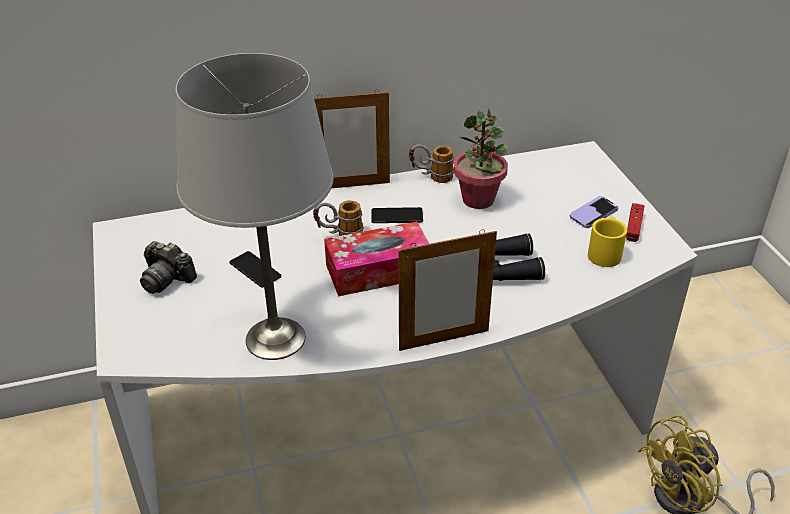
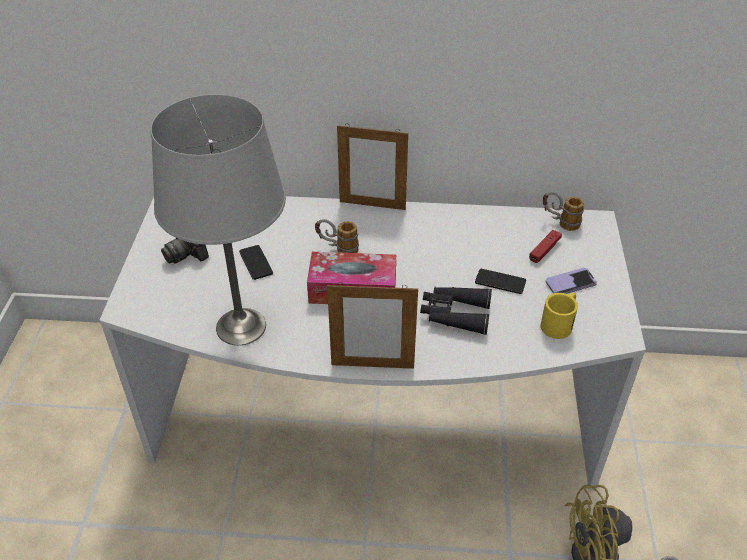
camera: 20 degrees right, 5 degrees up
phone [371,207,423,223] -> phone moved to [475,269,526,294]
mug [409,144,454,183] -> mug moved to [543,192,584,231]
potted plant [454,109,508,209] -> none
red game controller [626,203,644,242] -> red game controller moved to [529,230,562,263]

